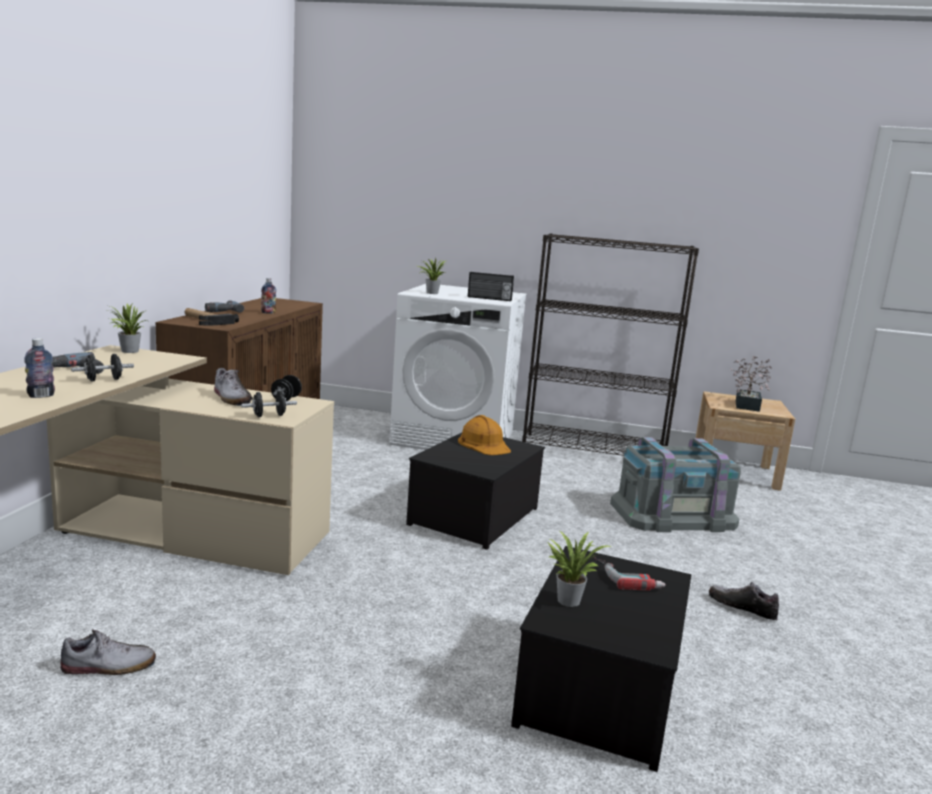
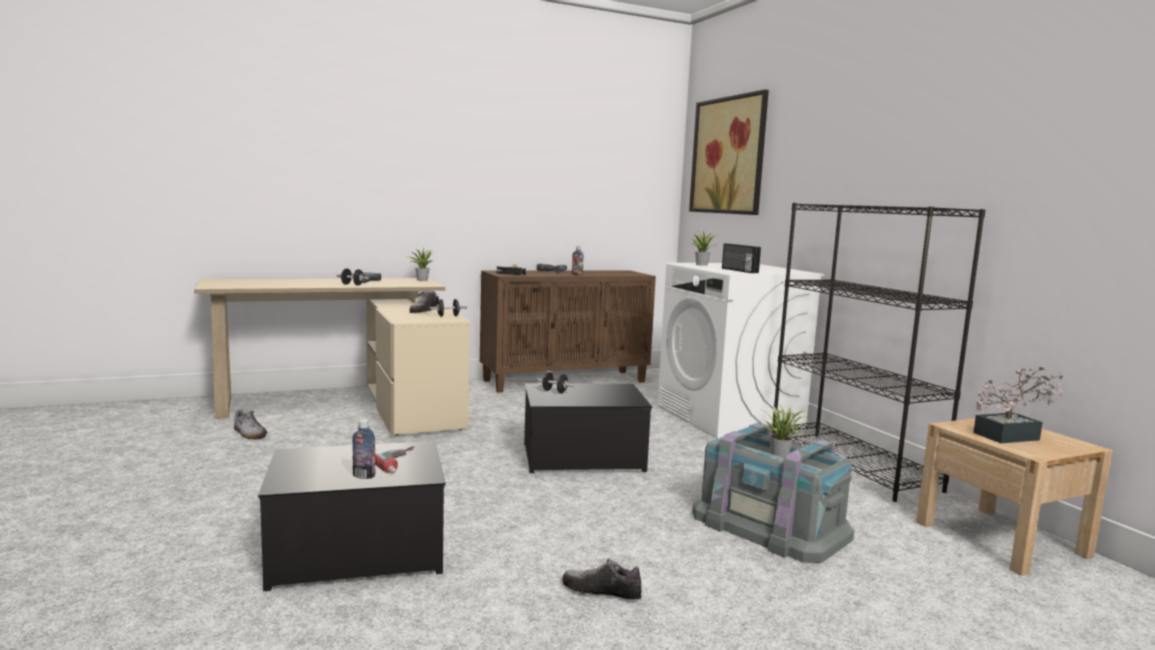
camera: 55 degrees right, 5 degrees down
bottle [24,338,55,398] -> bottle moved to [352,420,376,479]
black dumbbell [241,391,297,417] -> black dumbbell moved to [536,372,574,393]
orange hard hat [458,415,511,455] -> none
potted plant [548,531,611,607] -> potted plant moved to [763,405,806,458]
shoe [709,582,779,621] -> shoe turned 75 degrees counterclockwise [563,558,641,600]
none -> picture [689,89,769,215]

